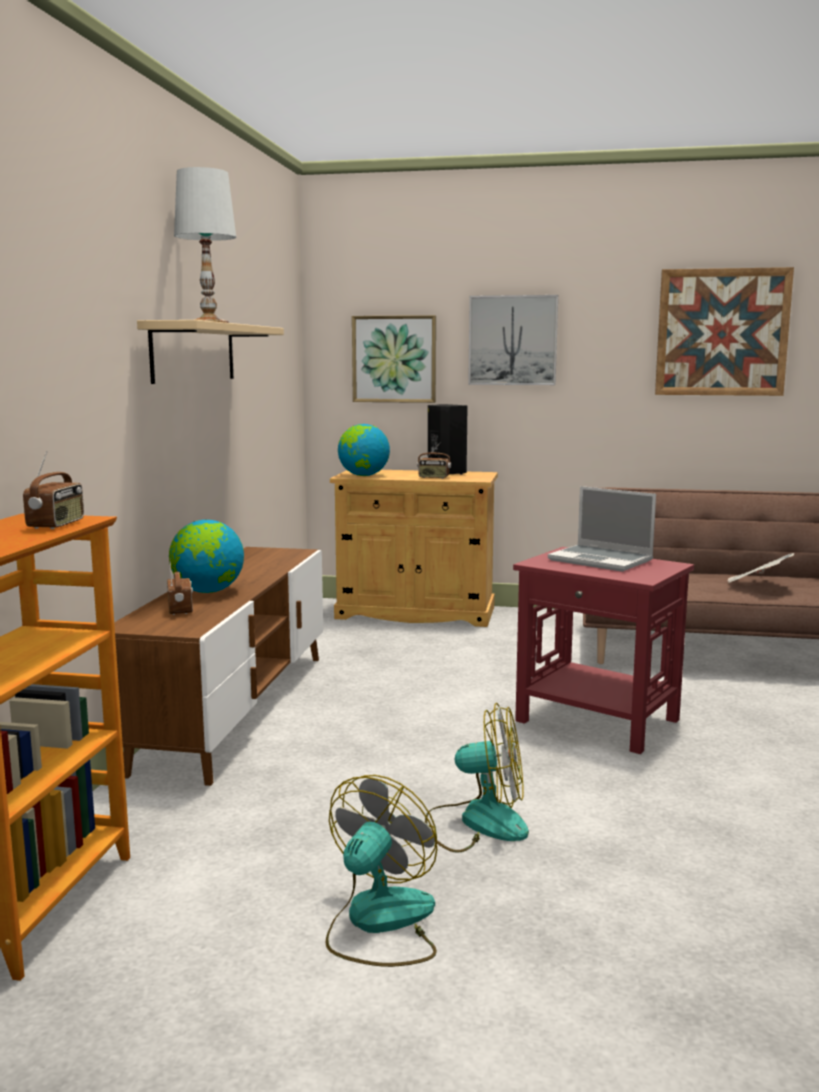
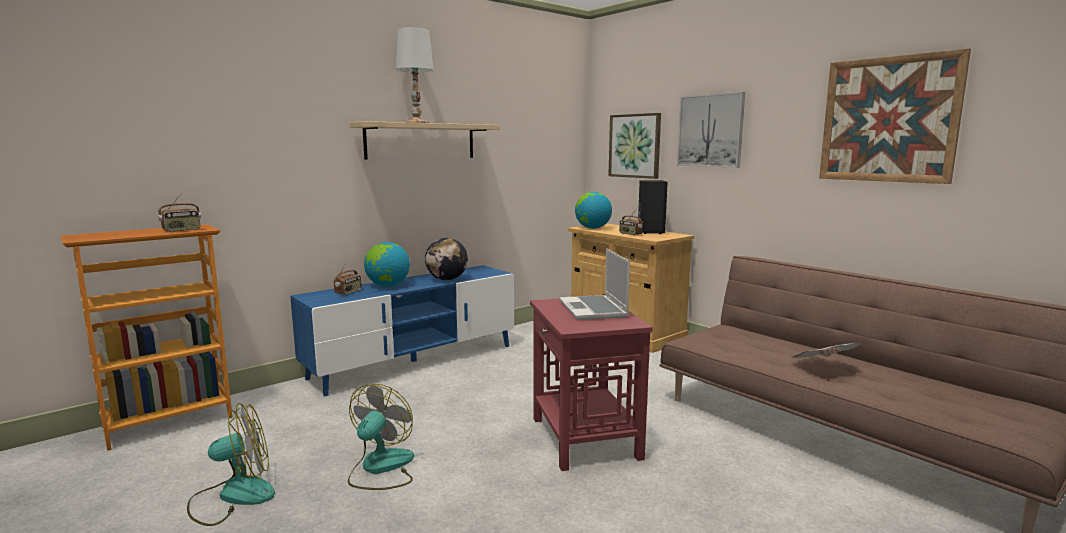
camera: 40 degrees right, 0 degrees up
brown tv stand [101,547,323,786] -> blue tv stand [290,265,514,397]
fan [425,703,529,853] -> fan turned 120 degrees counterclockwise [348,384,414,490]
none -> globe [425,238,468,280]

